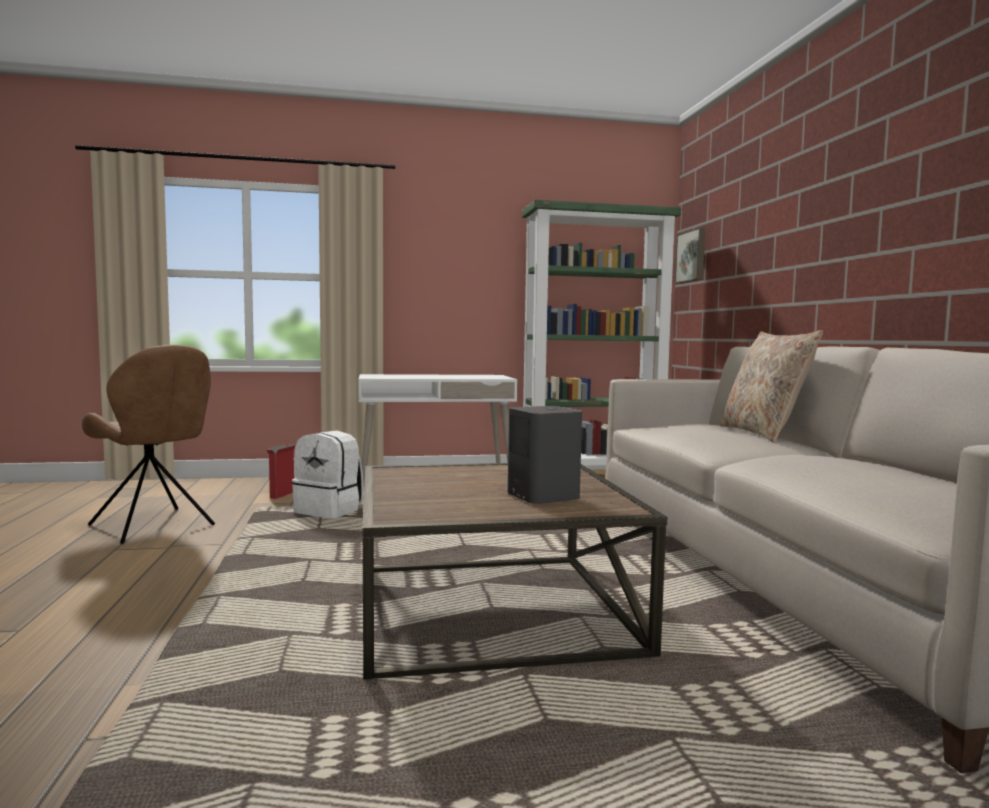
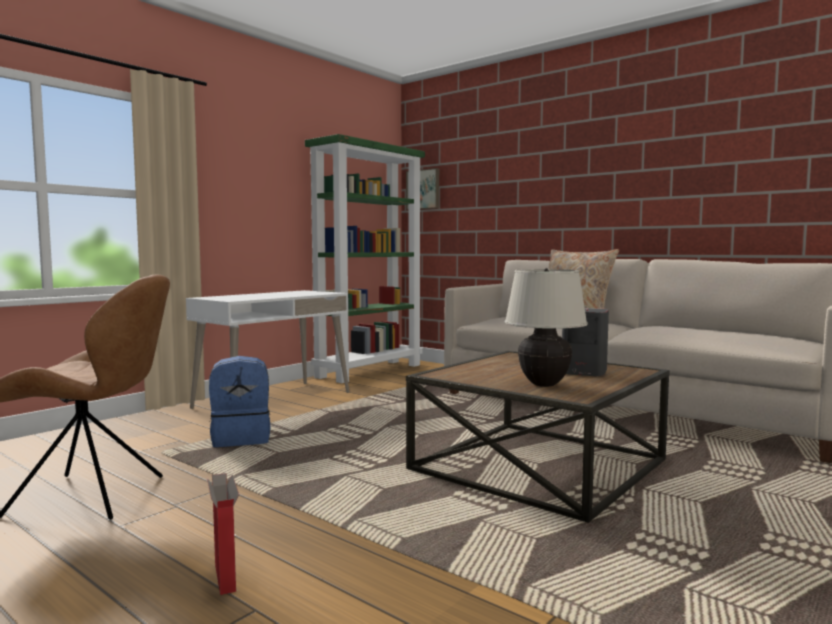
camera: 40 degrees left, 0 degrees up
cardboard box [267,444,296,499] -> cardboard box moved to [207,473,239,595]
white backpack [292,431,364,519] -> blue backpack [209,356,271,447]
none -> beige table lamp [505,268,588,387]

